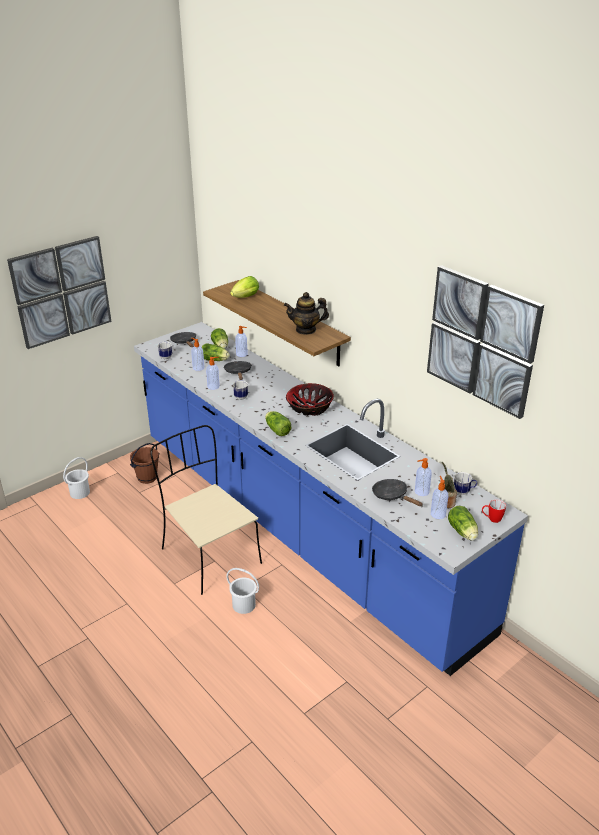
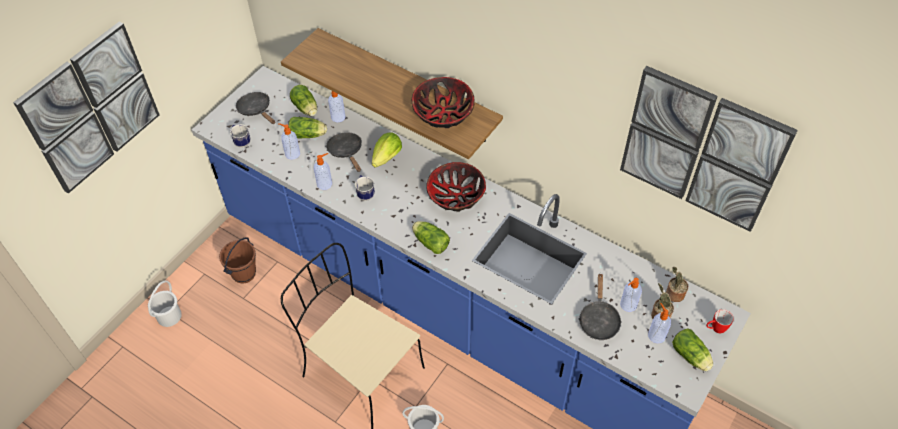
camera: 15 degrees left, 20 degrees up
lettuce [230,276,259,298] -> lettuce moved to [372,132,402,168]
teapot [284,292,329,335] -> bowl [412,77,475,128]
black frying pan [372,479,423,506] -> black frying pan turned 120 degrees counterclockwise [579,273,622,340]
mug [454,472,477,495] -> potted plant [666,267,688,302]

